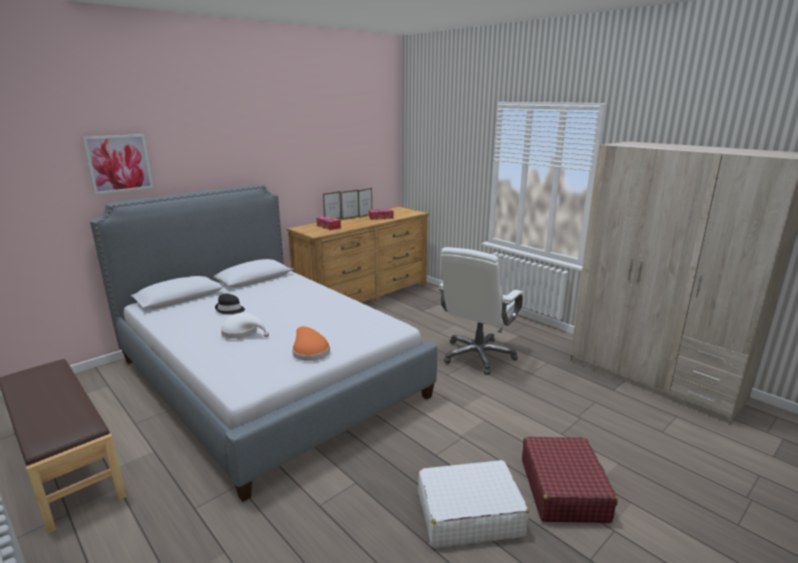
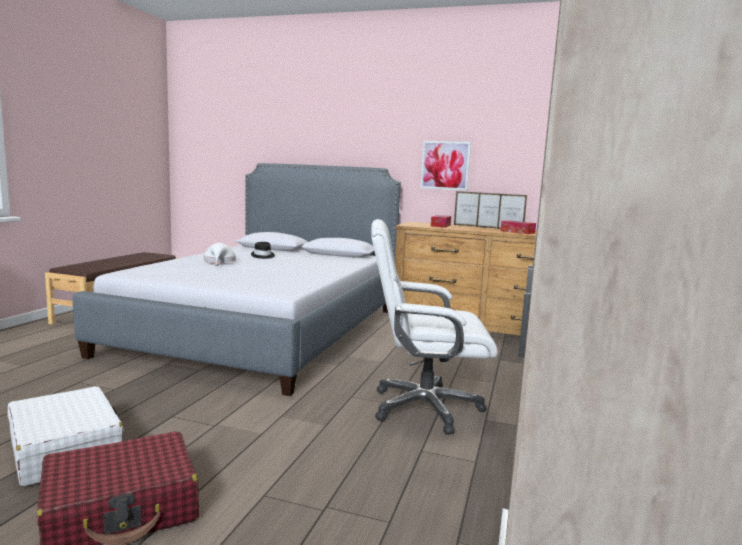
camera: 60 degrees right, 10 degrees down
picture [82,134,153,195] -> picture moved to [420,141,471,191]
orange hat [292,326,330,361] -> none

